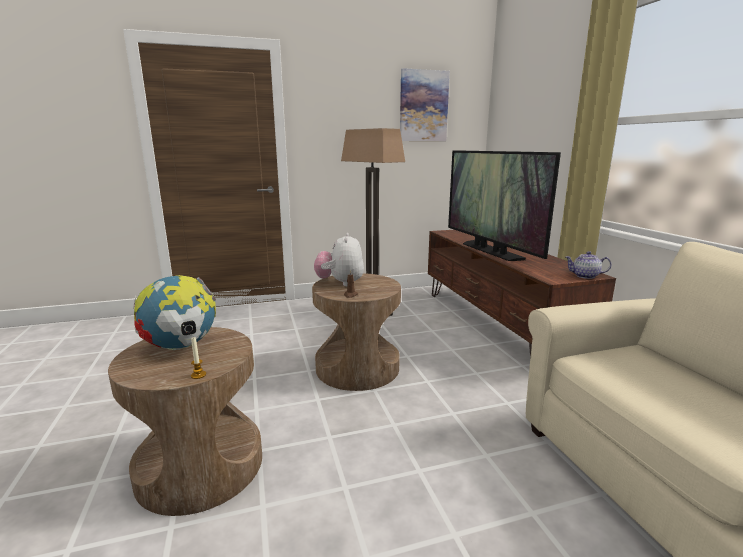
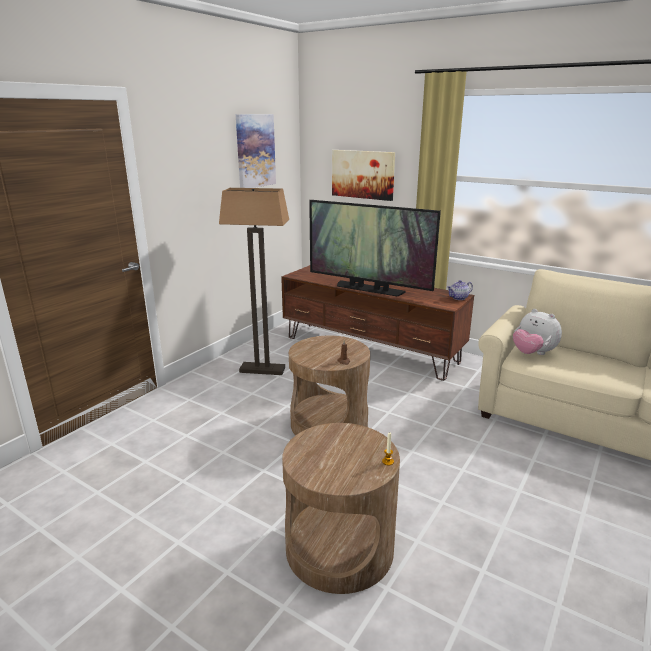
camera: 40 degrees left, 5 degrees up
globe [133,275,216,350] -> none
plush toy [314,233,364,286] -> plush toy moved to [513,309,562,355]
none -> picture [332,150,395,201]

